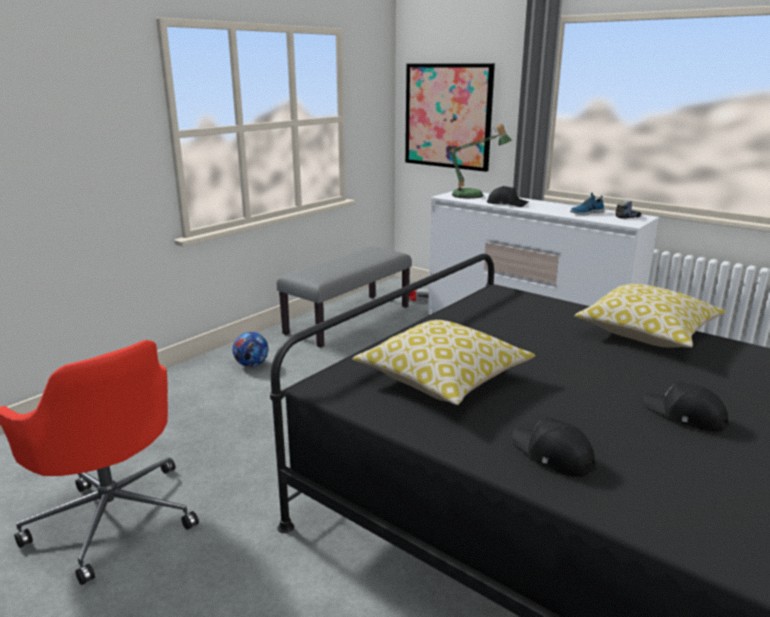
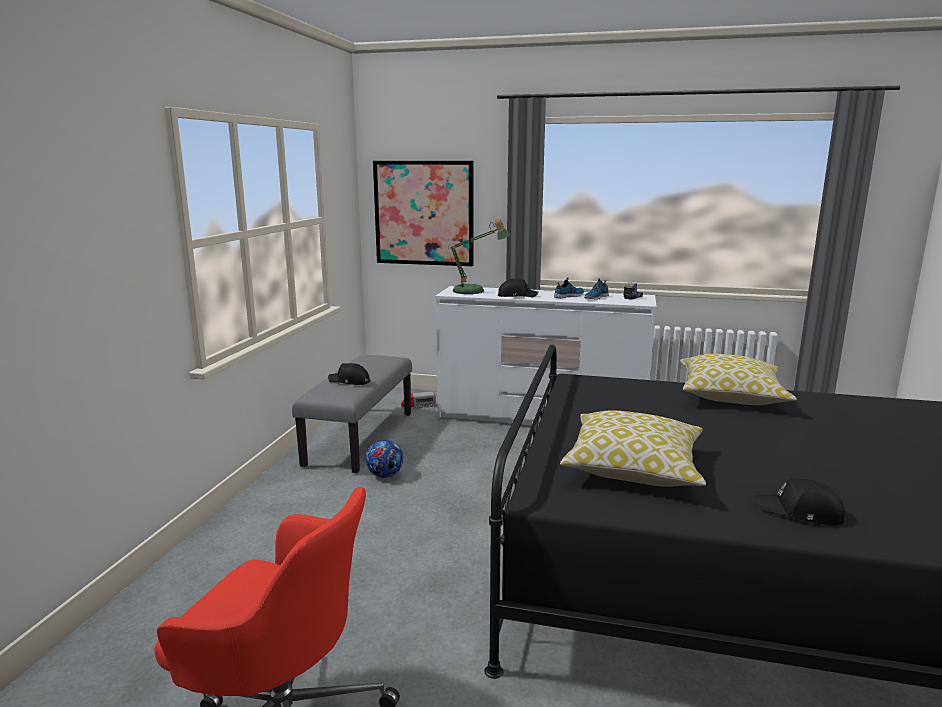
camera: 25 degrees left, 5 degrees down
football [233,332,268,367] -> football moved to [366,440,404,478]
black cap [644,382,729,432] -> black cap moved to [328,363,370,385]
none -> shoe [554,278,584,298]

